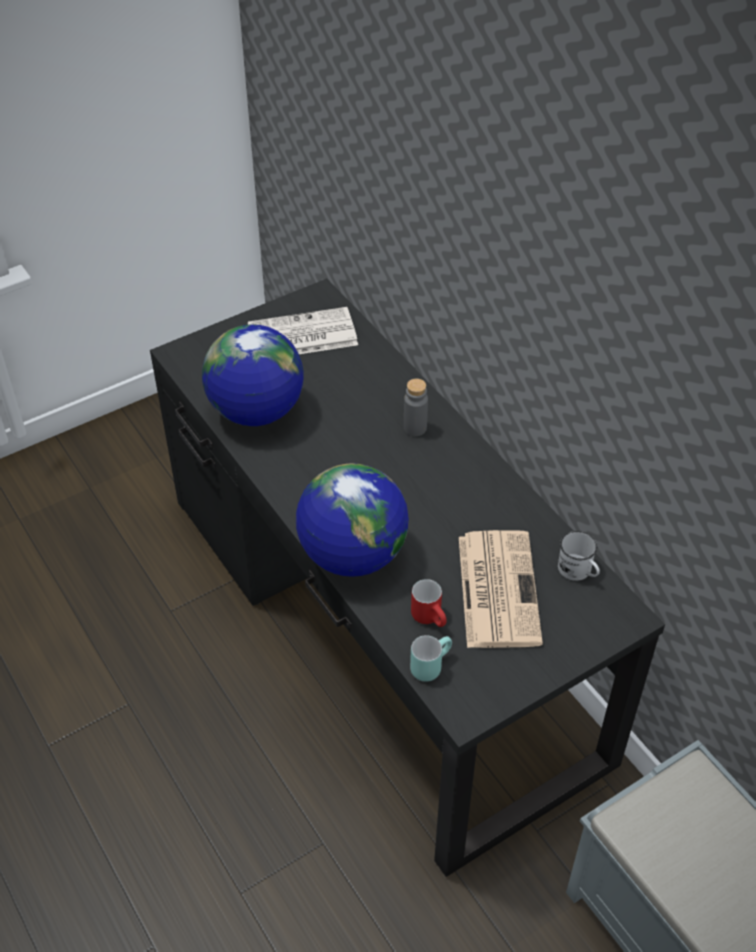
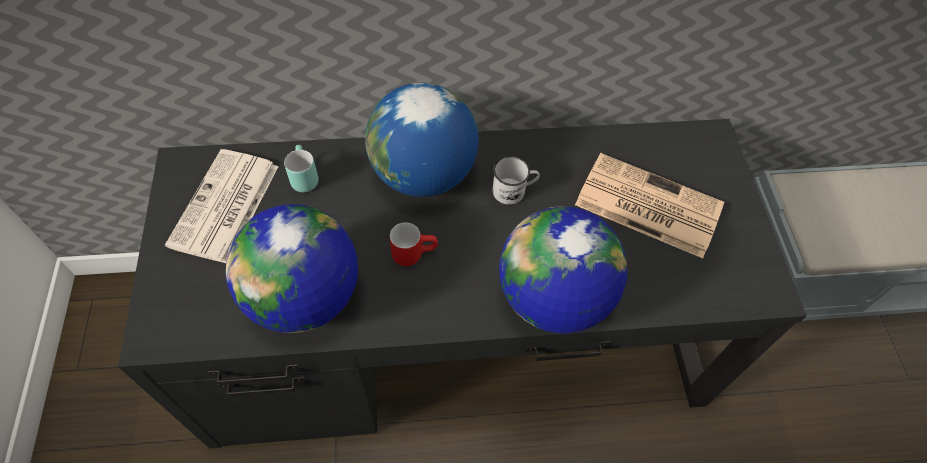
camera: 65 degrees left, 10 degrees up
grey bottle [404,379,428,436] -> globe [365,83,479,197]
turquoise mug [410,635,452,682] -> turquoise mug moved to [284,145,318,192]
red mug [411,579,447,627] -> red mug moved to [390,222,438,266]
white mug [558,531,600,581] -> white mug moved to [493,156,540,205]

